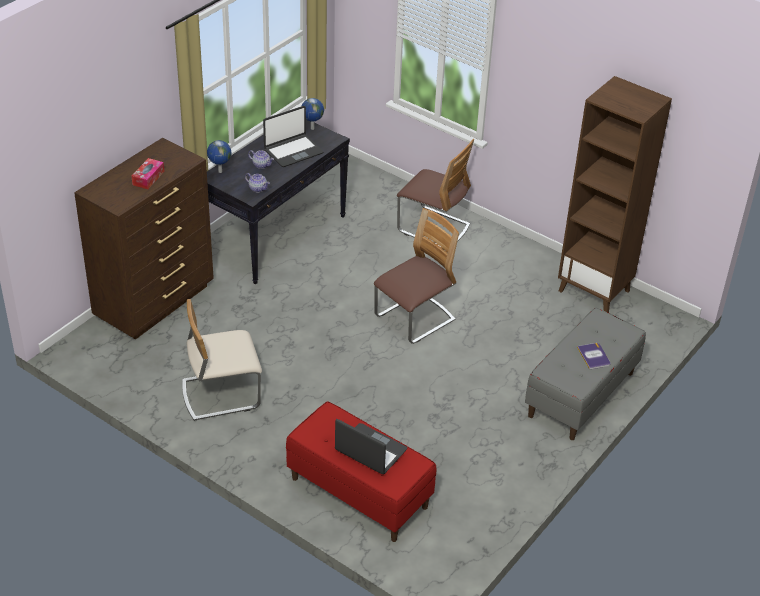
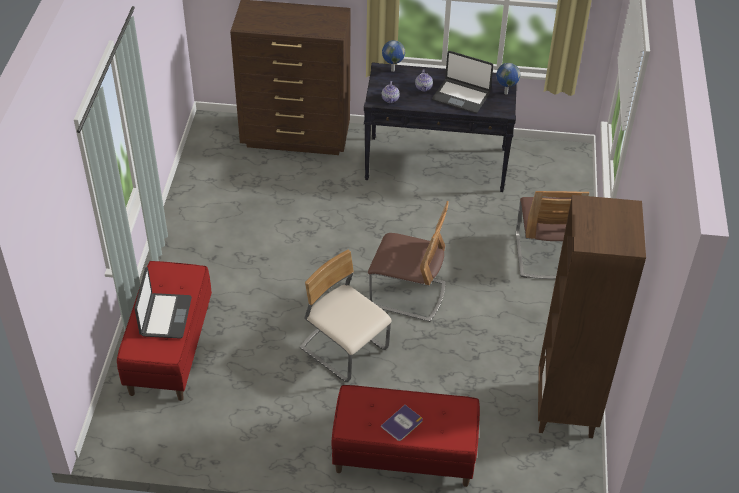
camera: 60 degrees right, 5 degrees up
tissue box [132,158,165,189] -> none
beige chair [182,299,262,421] -> beige chair moved to [300,250,392,382]
grey bench [525,308,646,440] -> red bench [331,385,480,487]

